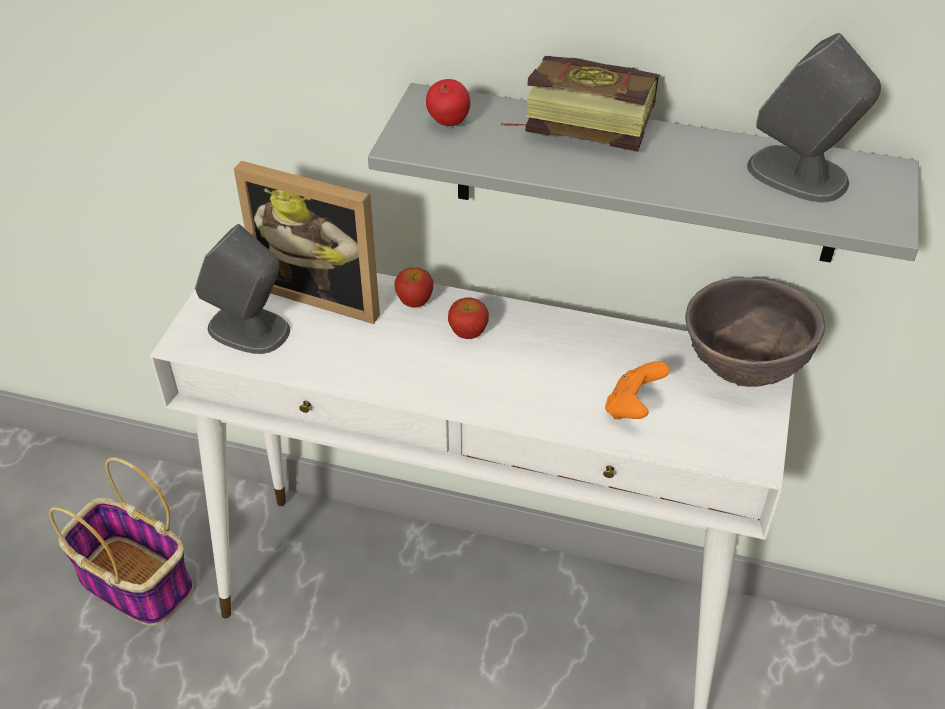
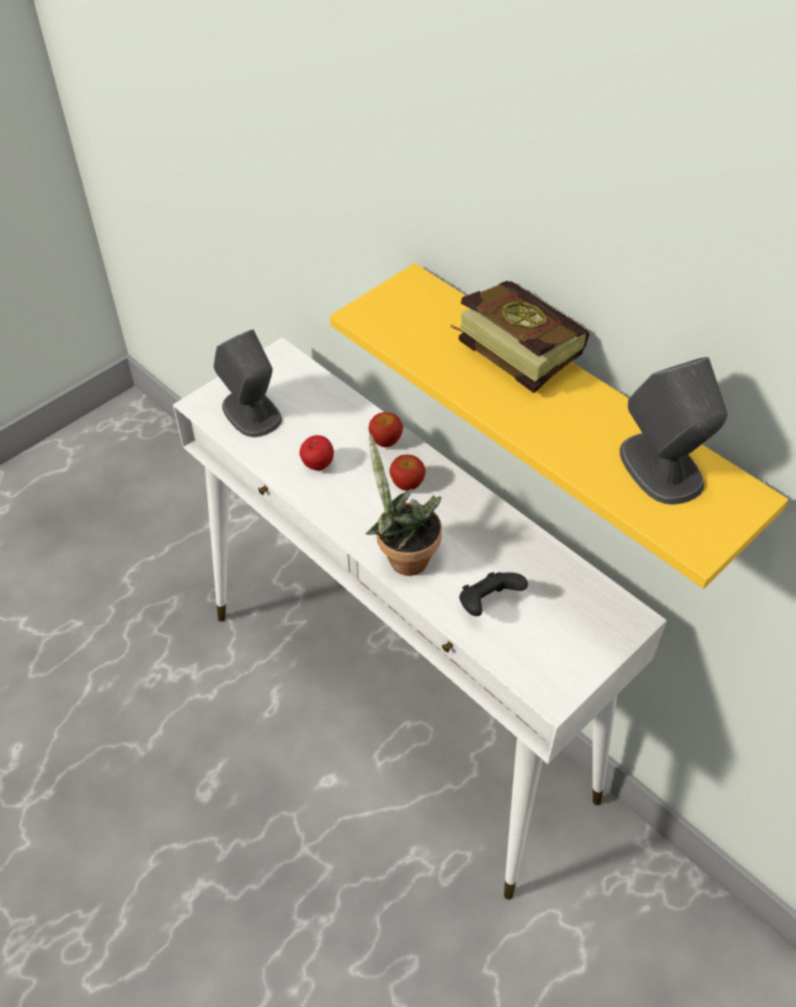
camera: 30 degrees right, 5 degrees up
basket [49,457,193,626] -> none
picture frame [234,161,380,324] -> none
grey shelf [368,83,919,263] -> yellow shelf [330,263,789,589]
apple [426,79,470,126] -> apple moved to [300,435,334,471]
orange game controller [605,361,670,420] -> black game controller [459,572,528,616]
brown bowl [685,277,825,387] -> none
none -> potted plant [365,434,442,576]

